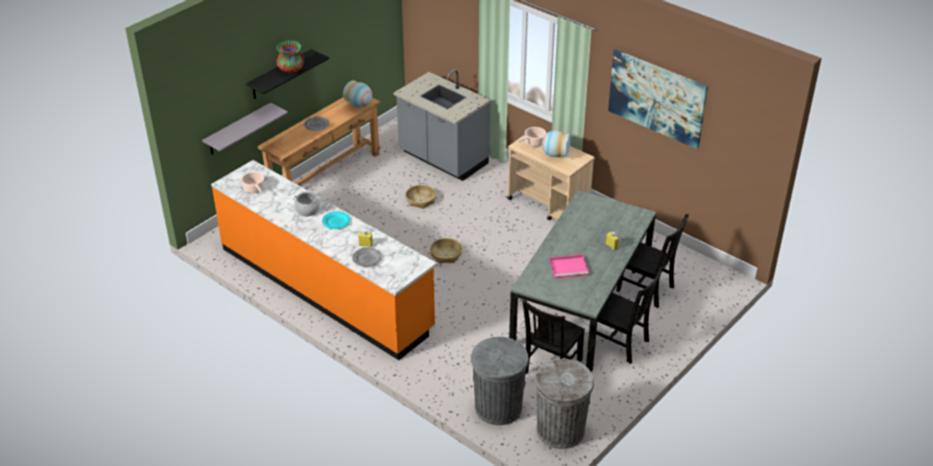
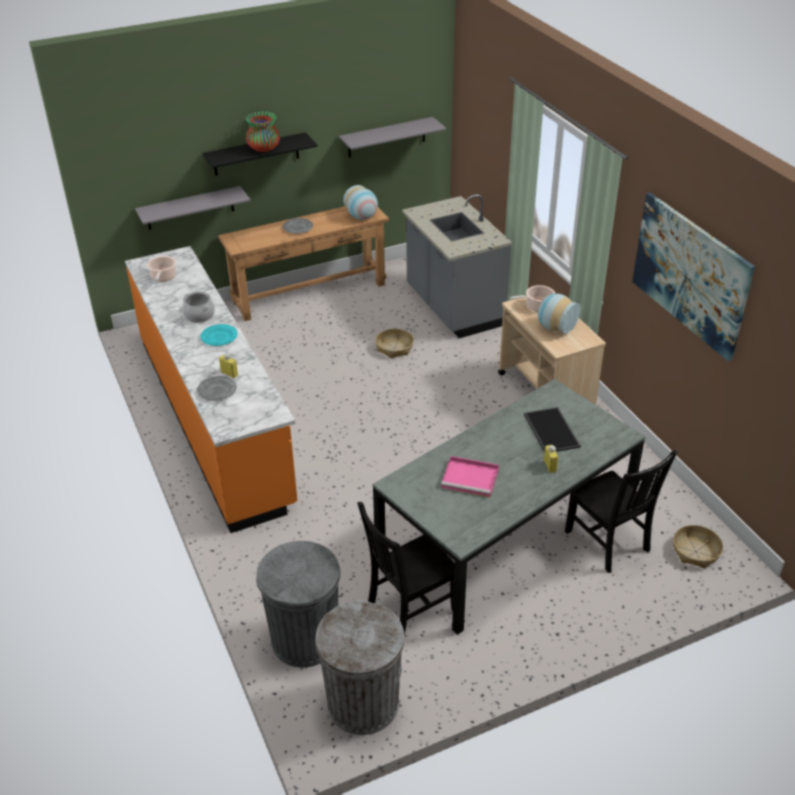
camera: 25 degrees right, 0 degrees up
basket [430,238,462,264] -> basket moved to [673,525,723,568]
black chair [588,266,663,364] -> none
none -> grey shelf [339,117,446,158]
none -> tray [524,407,581,452]

